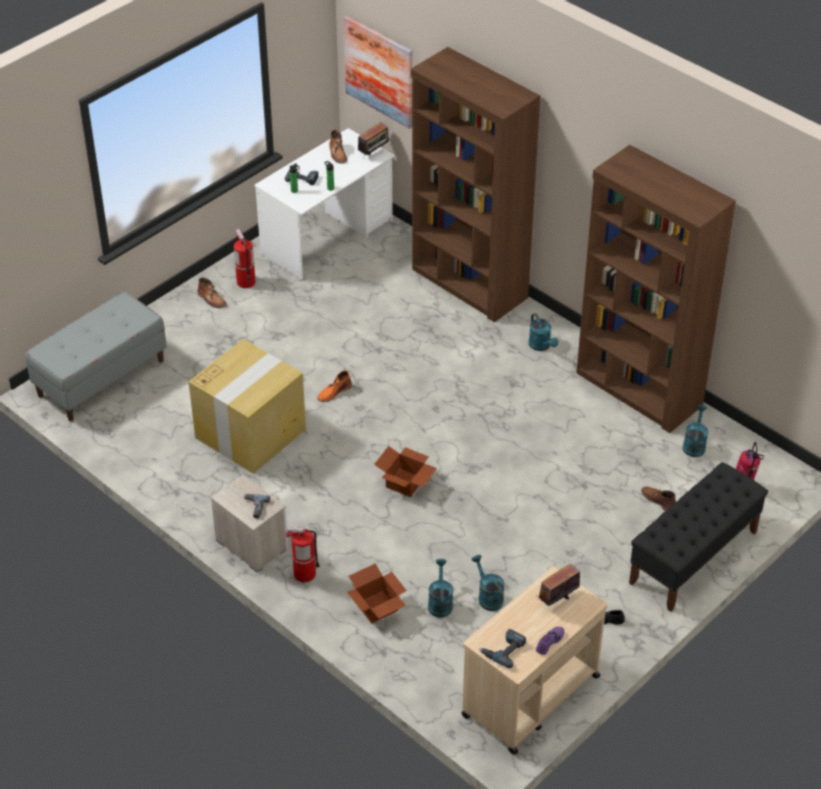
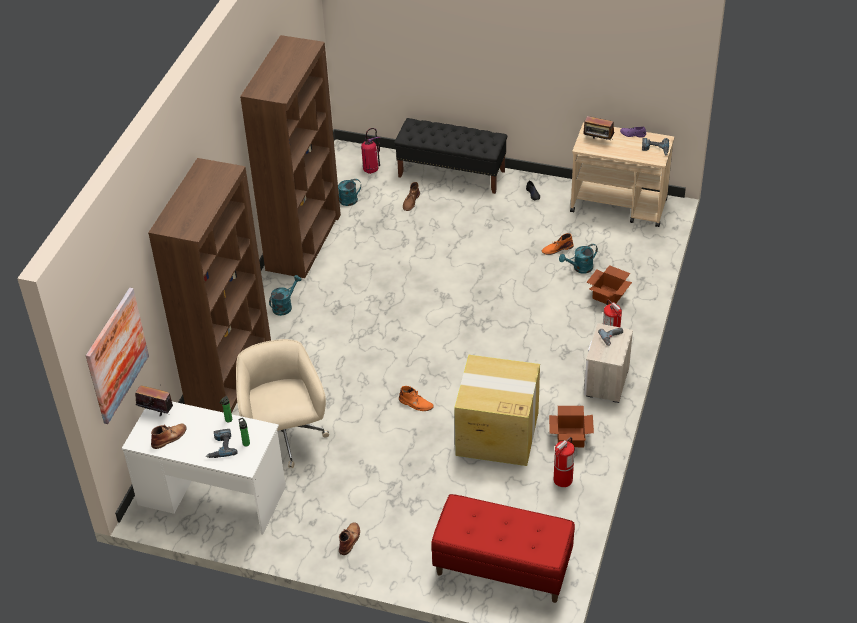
camera: 115 degrees left, 0 degrees up
grey bench [25,291,167,421] -> red bench [431,494,575,603]
fire extinguisher [234,229,256,288] -> fire extinguisher moved to [554,437,575,487]
cardboard box [374,446,437,497] -> cardboard box moved to [549,406,594,447]
turquoise watering can [471,555,505,611] -> orange boot [542,233,573,255]
none -> beige office chair [236,339,329,468]

